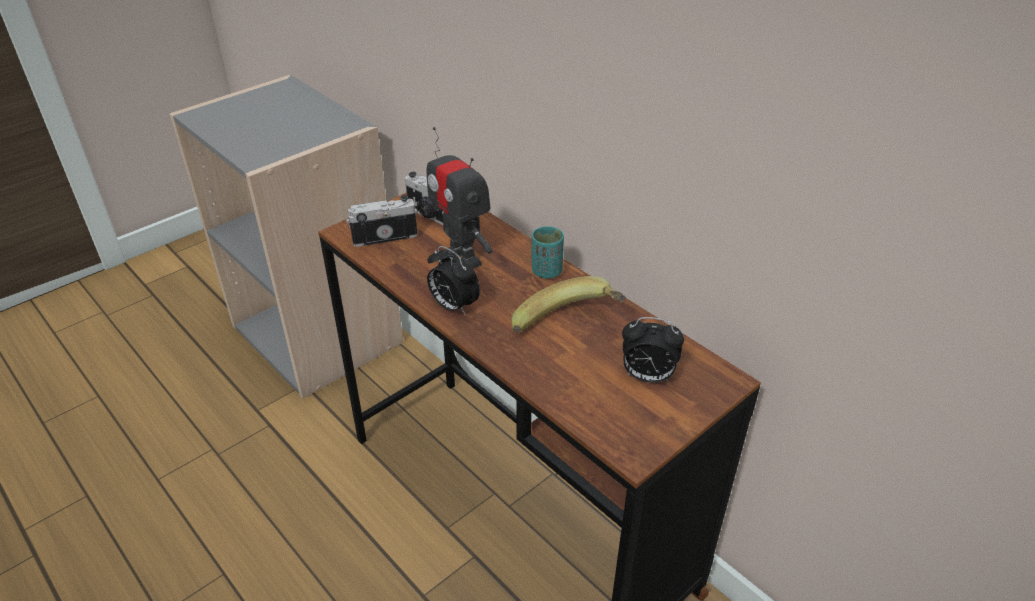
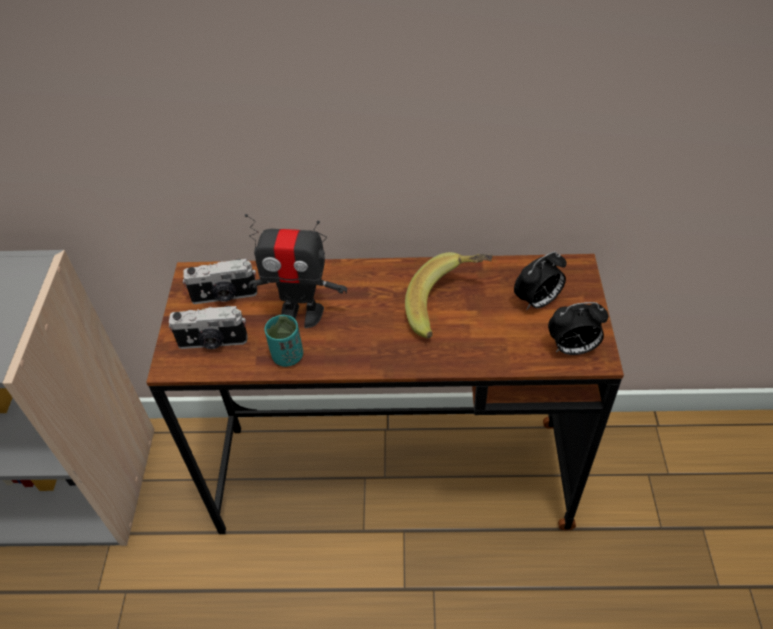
camera: 45 degrees left, 10 degrees up
camera [346,195,418,247] -> camera turned 120 degrees counterclockwise [169,306,248,349]
alarm clock [427,246,480,316] -> alarm clock moved to [548,302,608,355]
turquoise cup [532,226,564,279] -> turquoise cup moved to [265,315,303,367]

